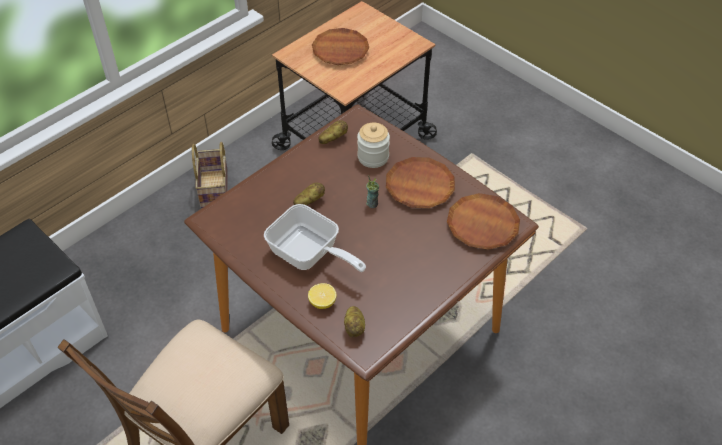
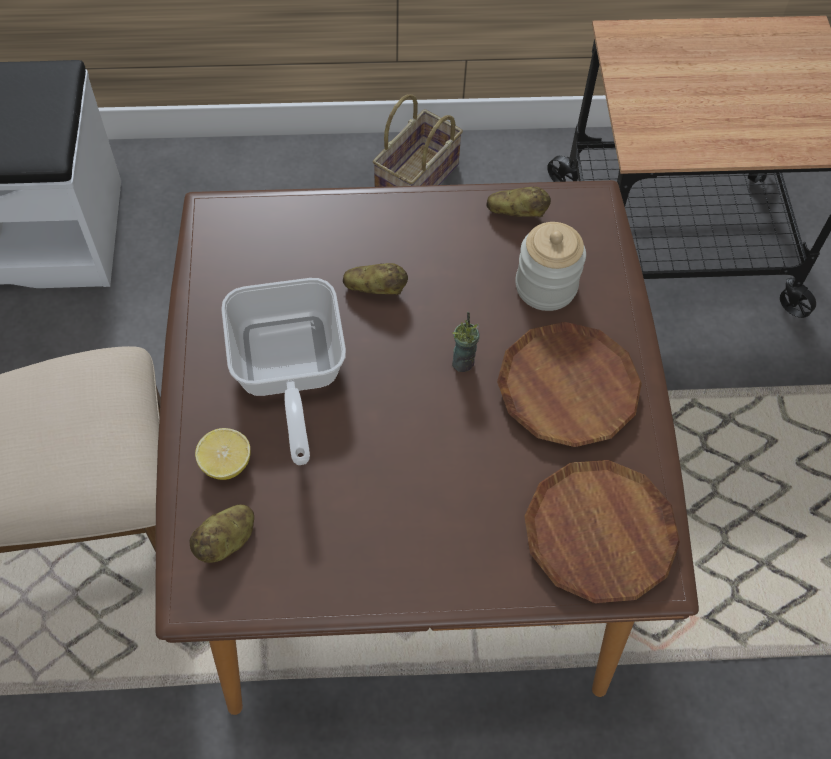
camera: 40 degrees right, 10 degrees up
brown plate [312,28,369,65] -> none

